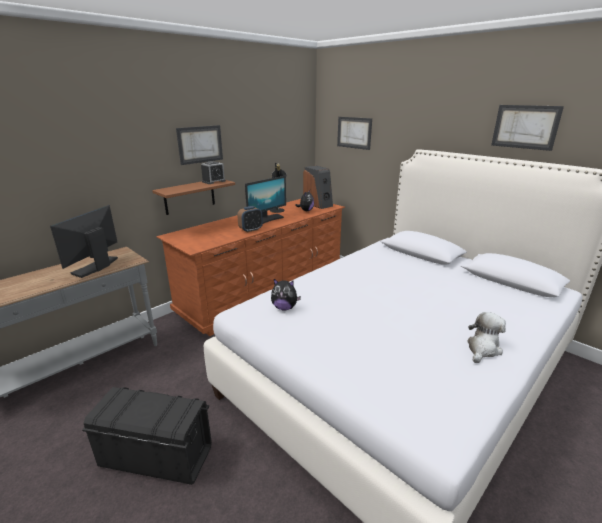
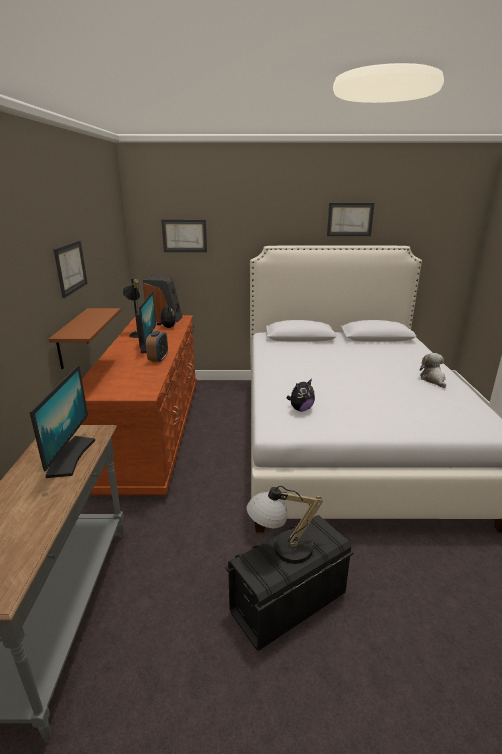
camera: 45 degrees left, 0 degrees up
monitor [50,205,118,278] -> monitor turned 150 degrees counterclockwise [30,365,95,478]
alarm clock [201,161,226,184] -> none
none -> table lamp [247,486,327,564]

